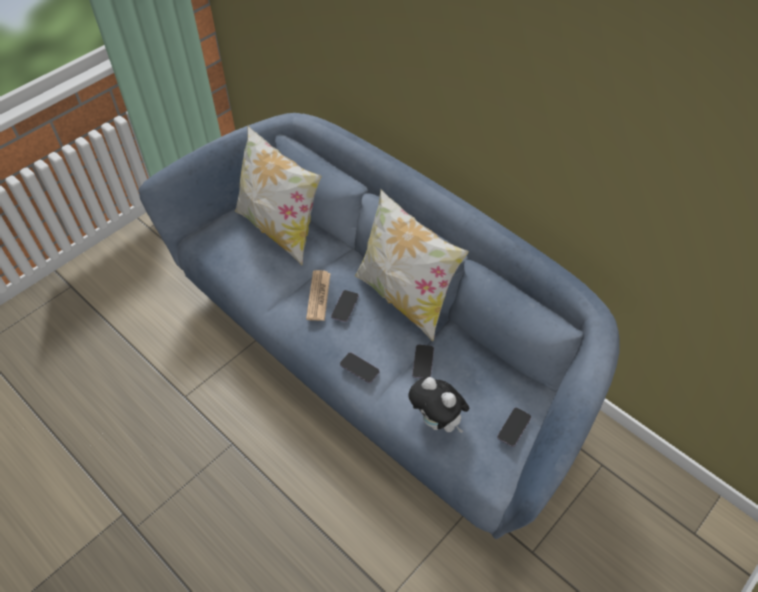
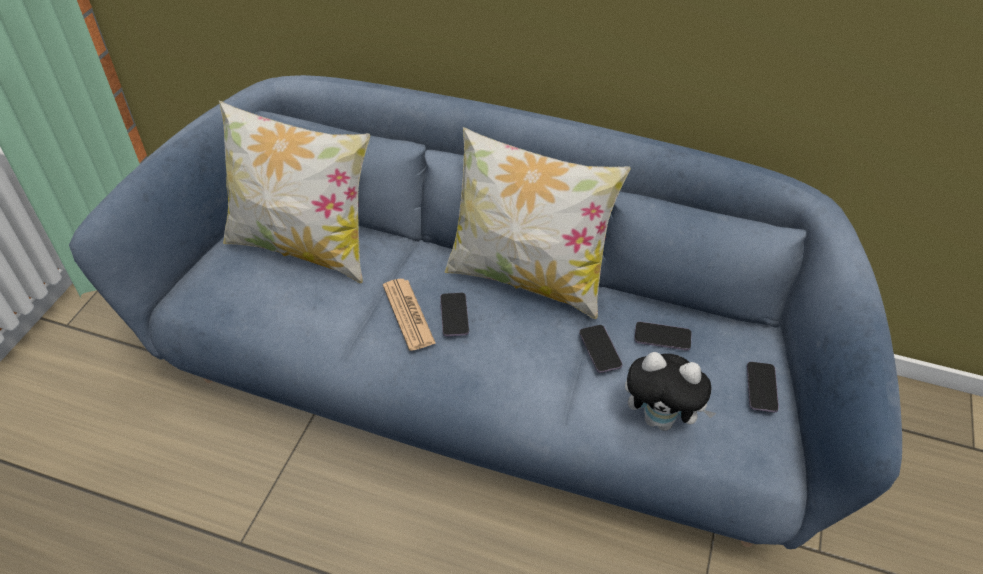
camera: 25 degrees left, 5 degrees down
phone [340,352,380,383] -> phone moved to [634,322,692,351]

